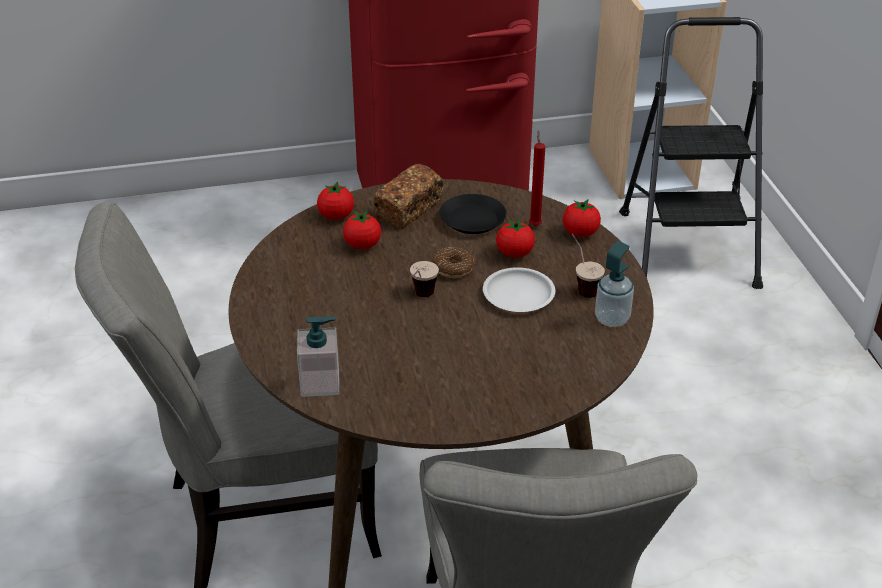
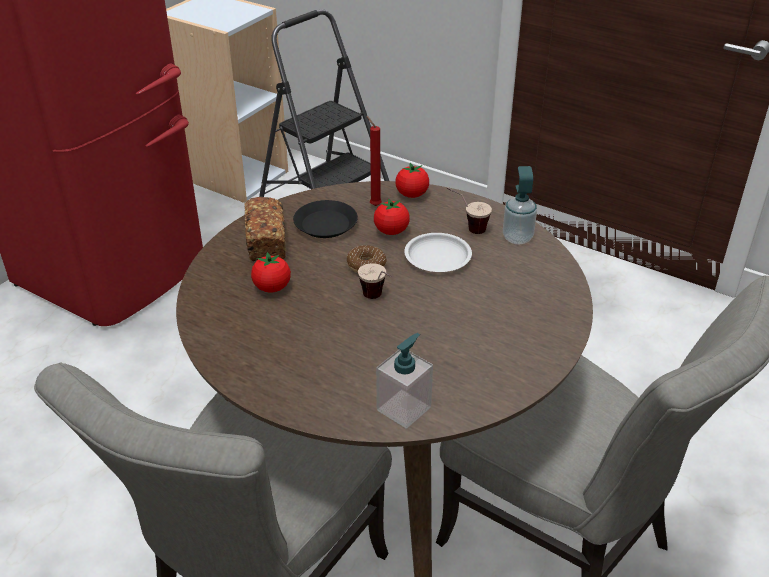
camera: 45 degrees left, 0 degrees up
tomato [317,181,354,220] -> none

